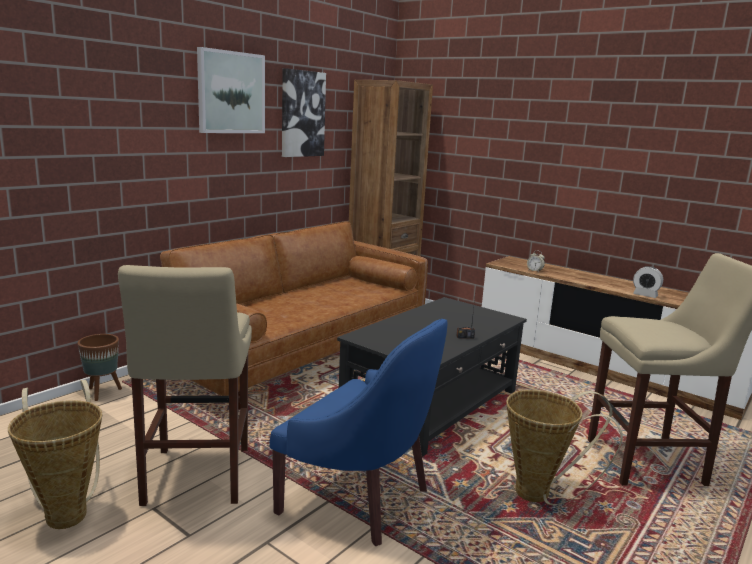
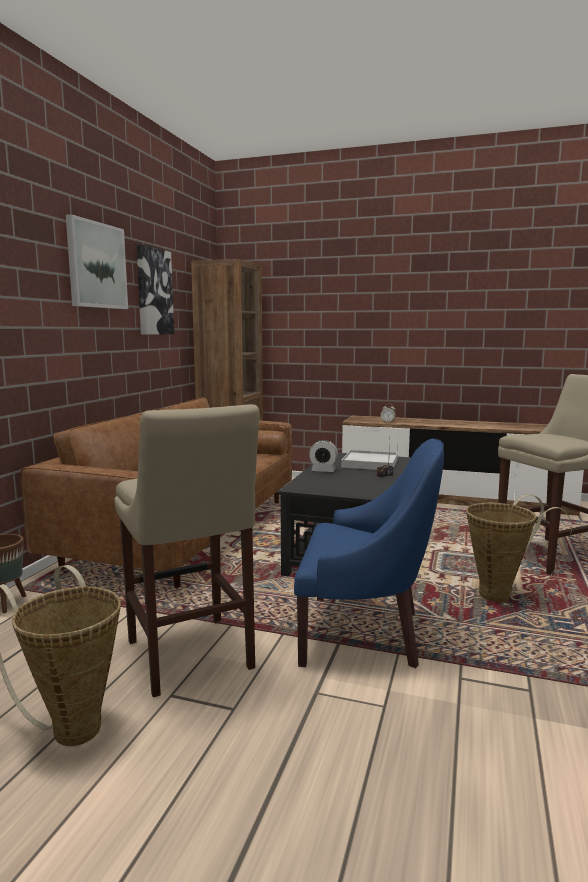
camera: 20 degrees left, 5 degrees down
alarm clock [633,266,663,298] -> alarm clock moved to [309,440,338,472]
none -> white tray [341,450,398,470]

